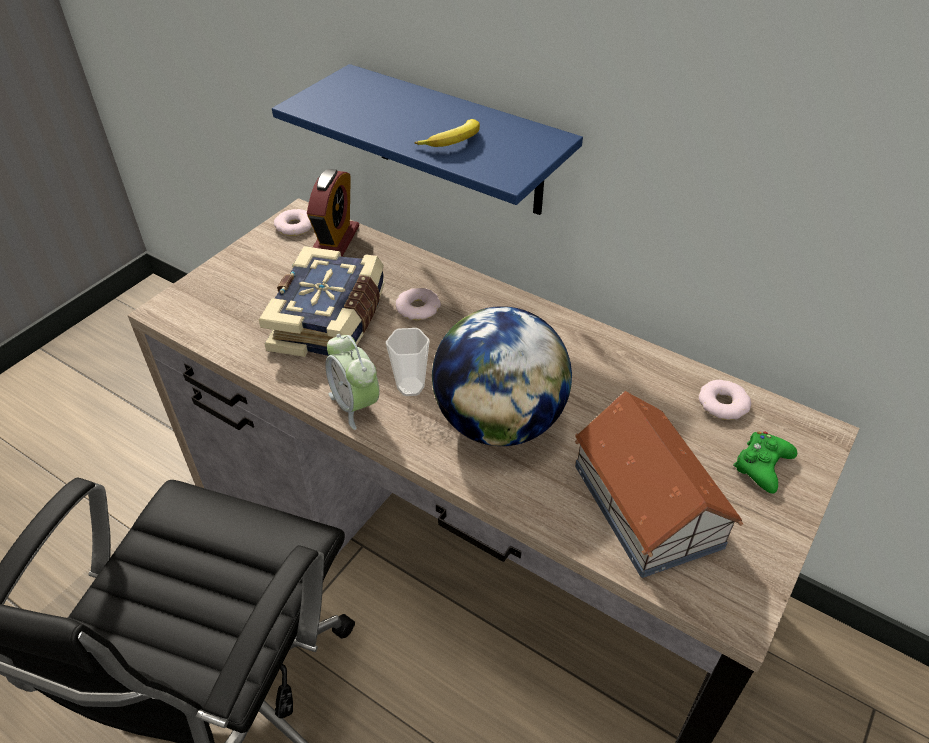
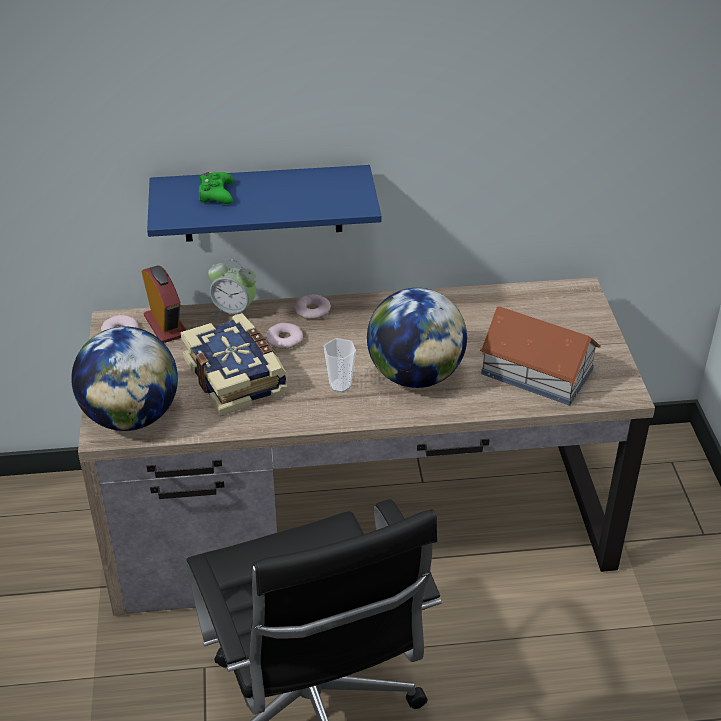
camera: 40 degrees left, 5 degrees down
alarm clock [325,334,379,430] -> alarm clock moved to [208,259,257,316]
banana [414,119,480,147] -> none
donut [699,380,751,420] -> donut moved to [295,295,331,319]
green game controller [733,431,797,494] -> green game controller moved to [199,172,234,204]
none -> globe [71,326,178,431]

